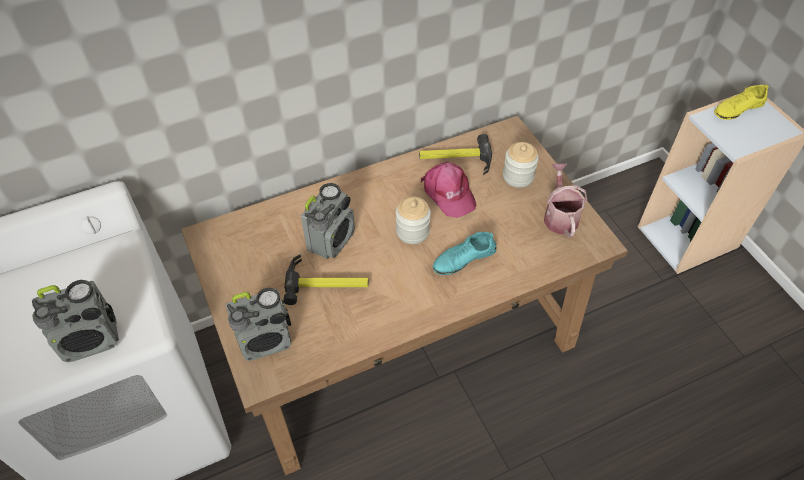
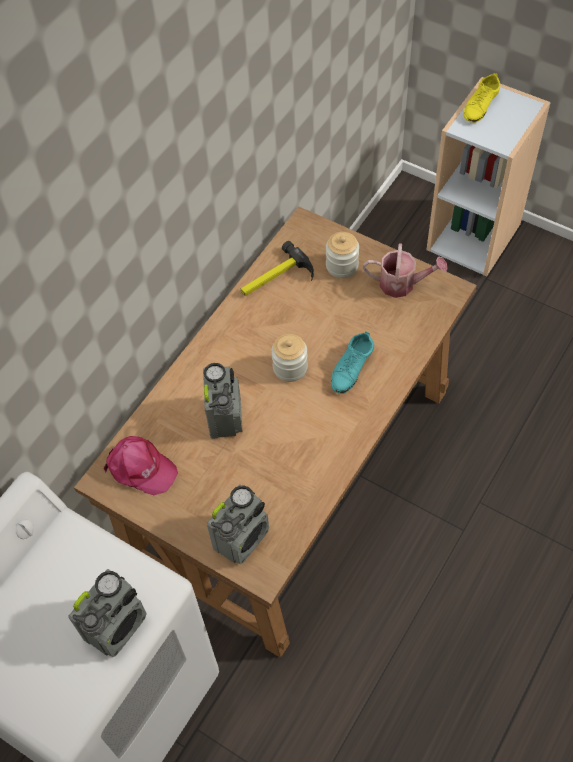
camera: 30 degrees left, 5 degrees up
hammer [283,254,368,305] -> none
pink cap [421,162,476,218] -> pink cap moved to [104,436,178,495]
watering can [544,163,587,237] -> watering can turned 135 degrees clockwise [363,243,448,298]

